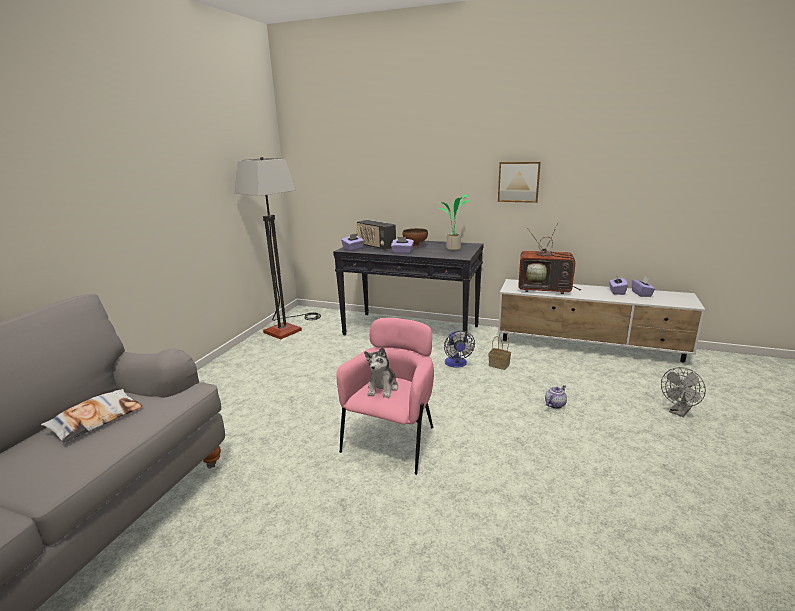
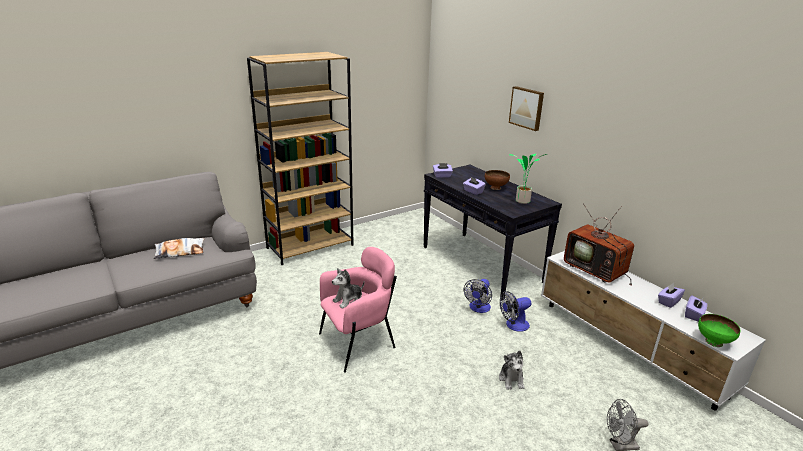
camera: 35 degrees right, 5 degrees up
floor lamp [235,157,321,339] -> none
radio [357,220,396,250] -> none
basket [488,330,511,370] -> fan [500,291,531,332]
picture [498,162,541,203] -> picture moved to [509,86,544,131]
teapot [545,385,567,409] -> plush toy [499,351,525,390]
none -> brown bookcase [247,52,354,265]
none -> green bowl [698,314,741,347]

